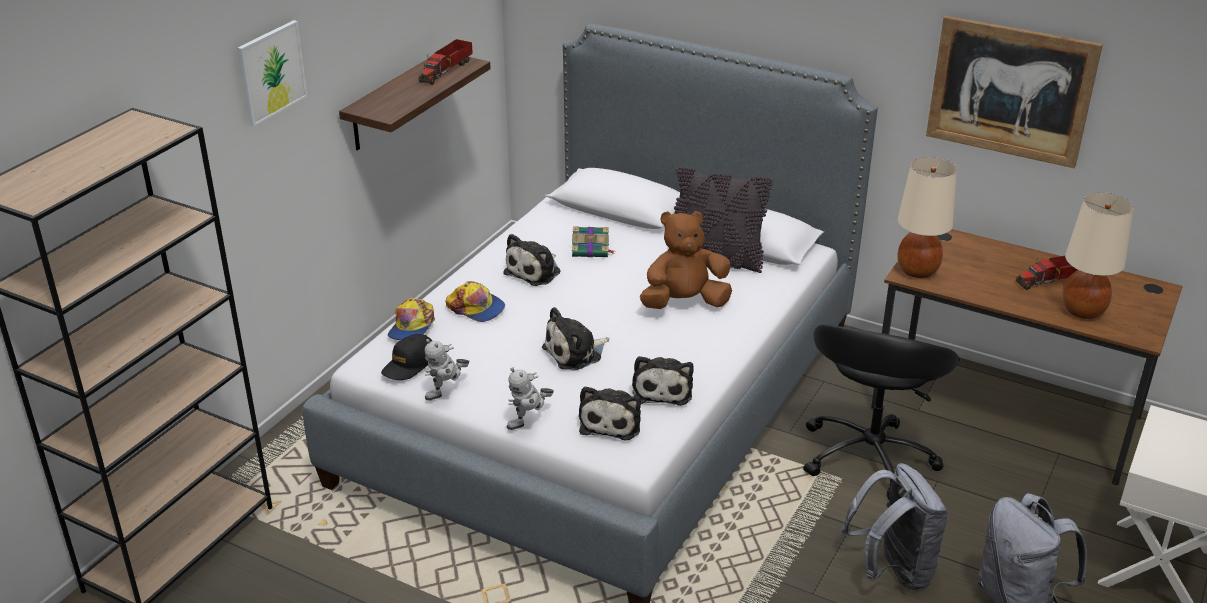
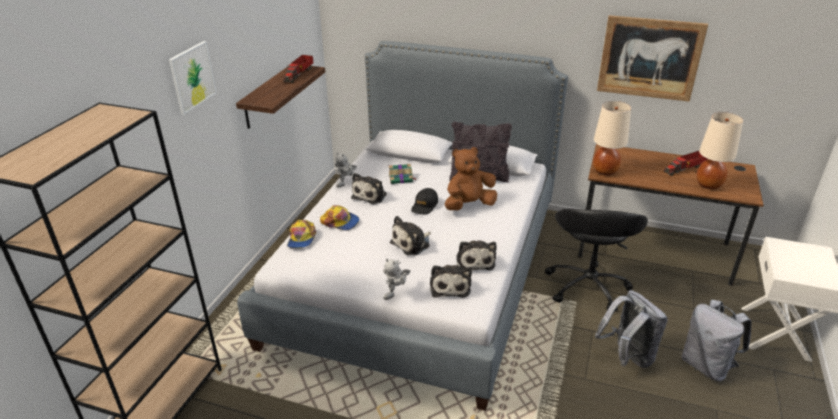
camera: 10 degrees left, 0 degrees up
black cap [381,334,432,380] -> black cap moved to [411,188,438,215]
toy robot [425,339,470,400] -> toy robot moved to [335,153,357,188]

